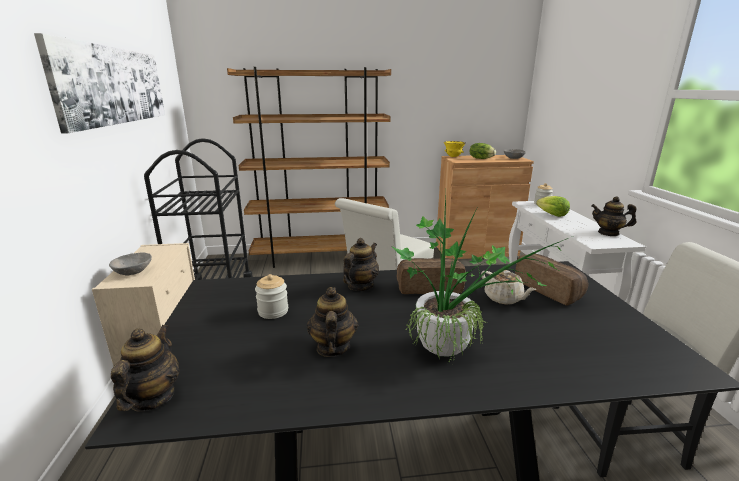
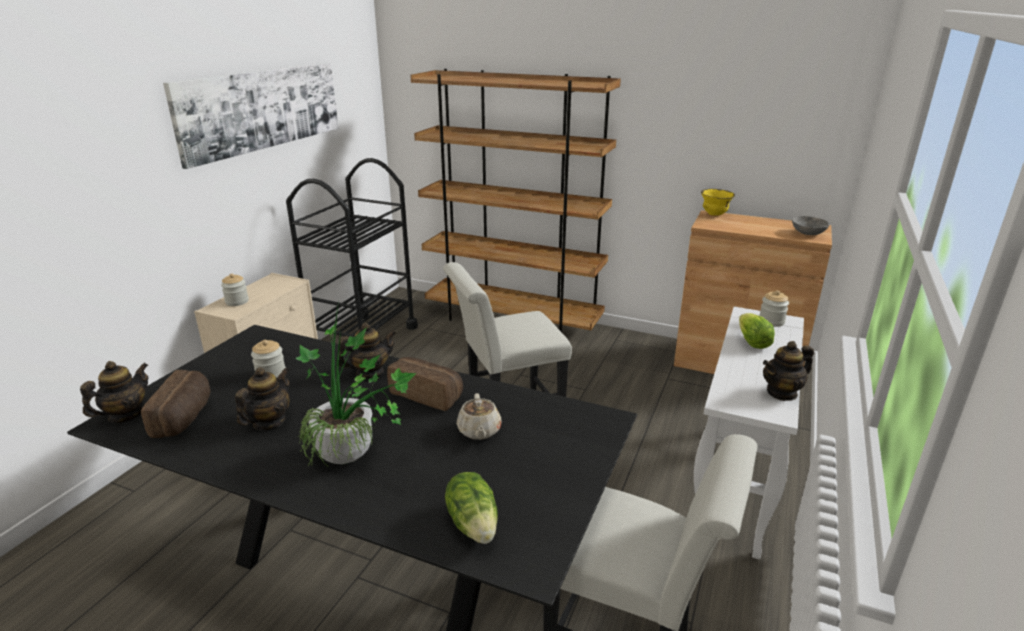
camera: 30 degrees right, 5 degrees up
grey bowl [109,252,152,276] -> jar [221,274,249,306]
lettuce [470,143,496,159] -> lettuce moved to [445,472,498,544]
bread [515,254,589,306] -> bread moved to [141,370,210,438]
teapot [591,196,637,236] -> teapot turned 75 degrees counterclockwise [763,341,814,401]

